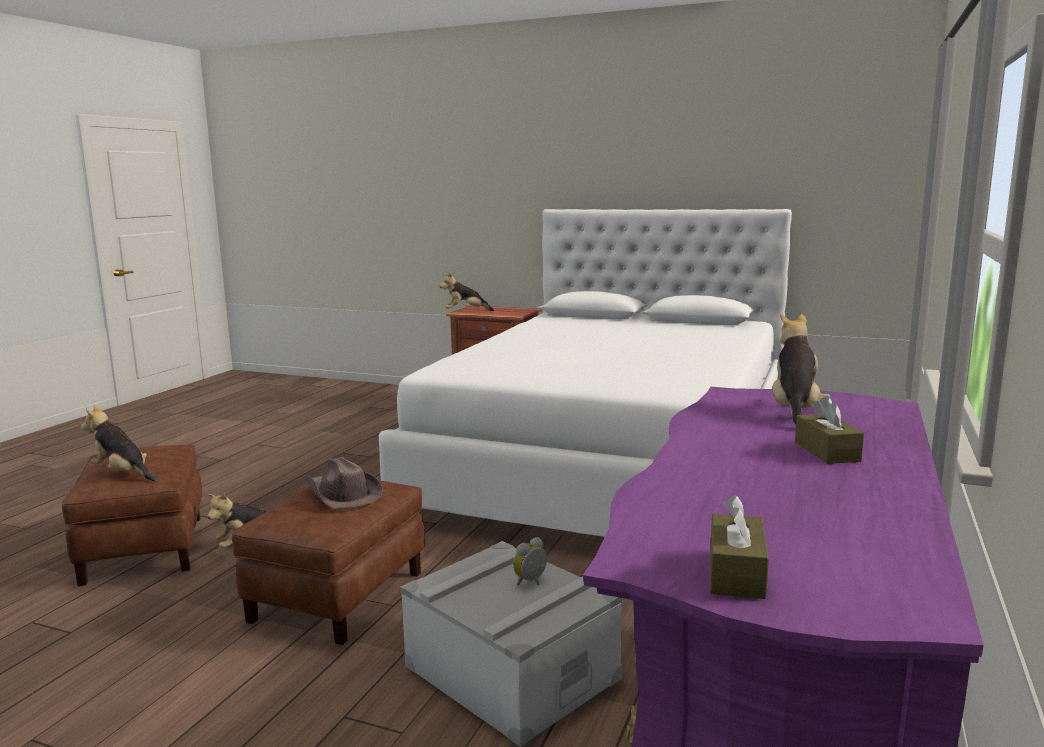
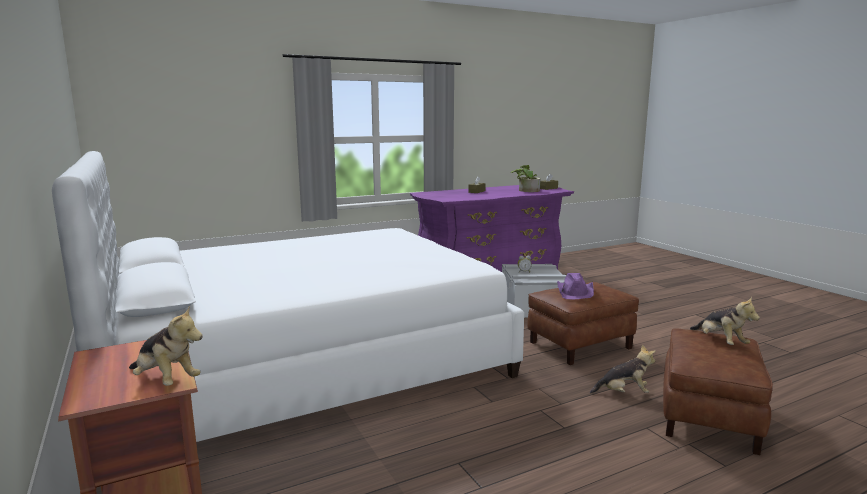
camera: 140 degrees left, 0 degrees up
brown hat [306,457,383,509] -> purple hat [557,273,594,299]
plush toy [773,314,830,424] -> none
none -> potted plant [511,165,541,192]

